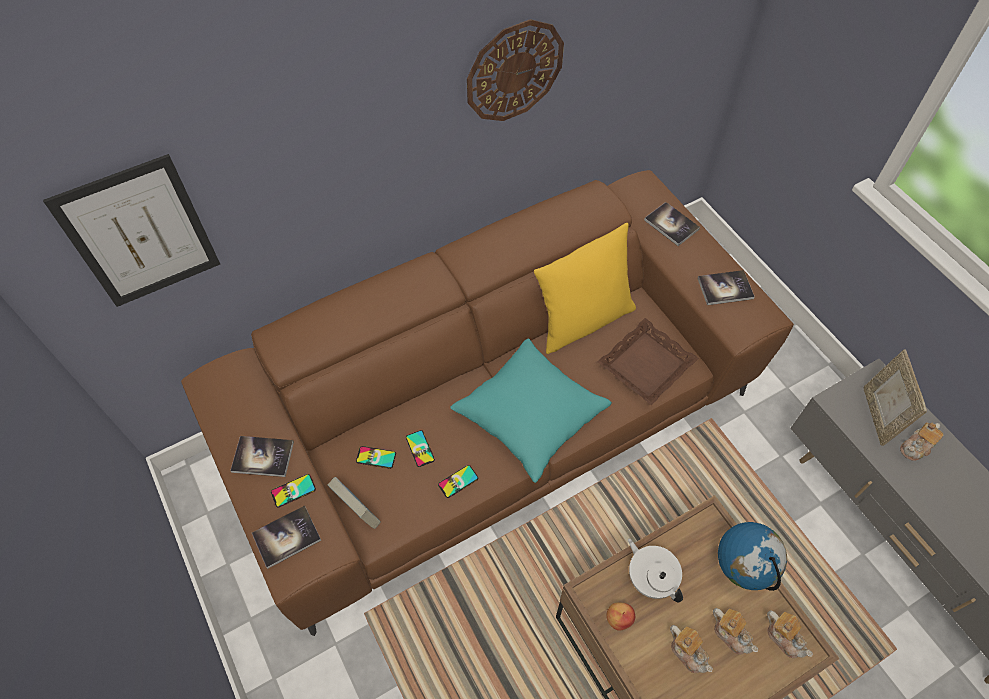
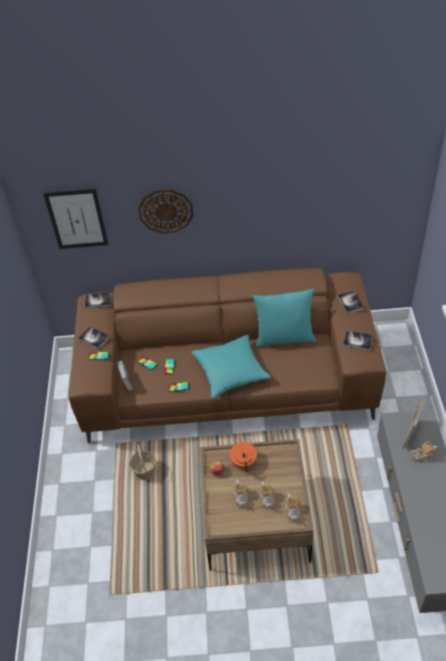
camera: 30 degrees right, 10 degrees down
book [252,506,321,569] -> book moved to [85,292,111,308]
wall clock [467,19,564,121] -> wall clock moved to [138,189,194,233]
yellow pillow [534,223,636,354] -> turquoise pillow [253,289,316,347]
brown tray [597,318,699,405] -> none
white teapot [628,539,683,603] -> orange teapot [229,436,257,472]
globe [718,522,787,591] -> none
none -> basket [129,444,156,480]

